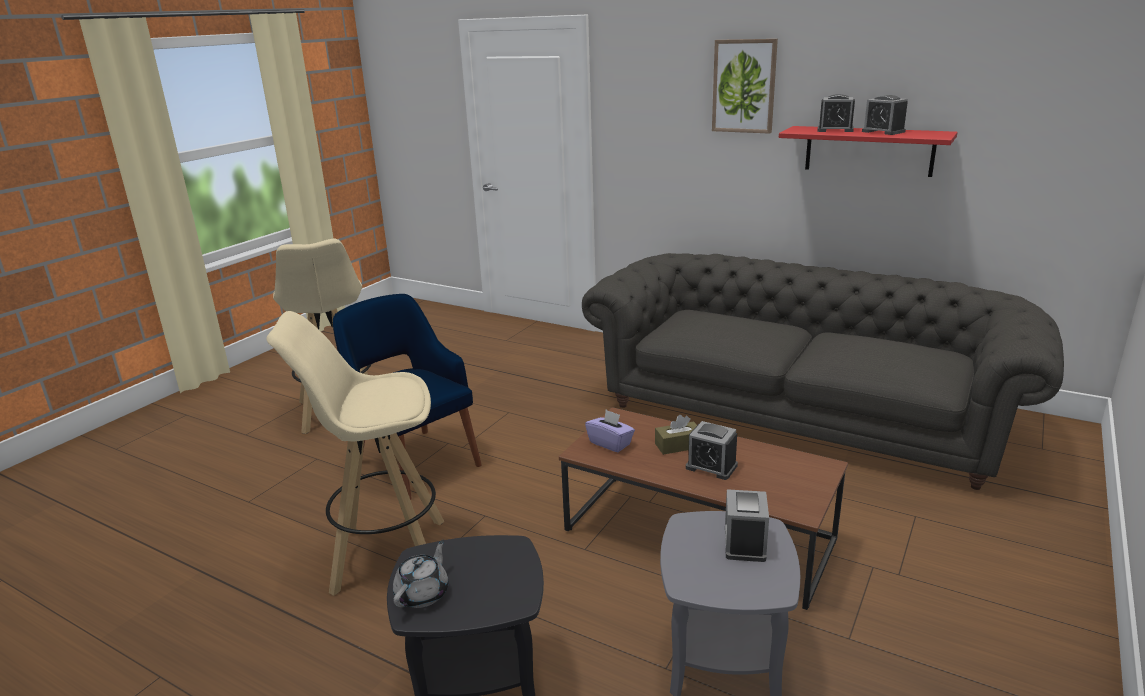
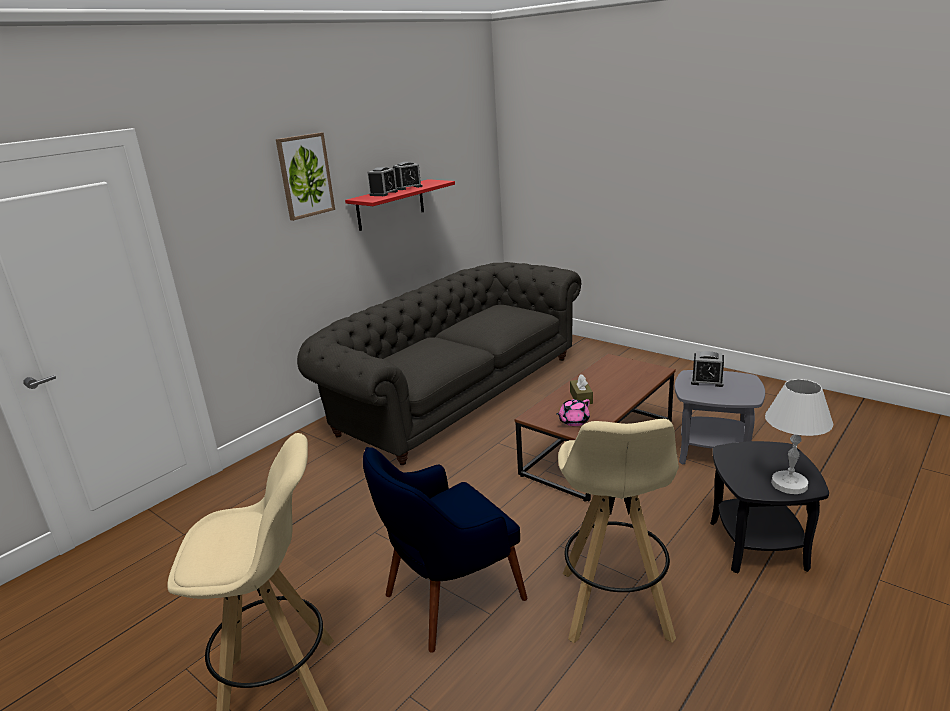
camera: 80 degrees left, 0 degrees up
grey teapot [393,540,449,608] -> white table lamp [765,379,833,494]
purple tissue box [585,410,635,452] -> pink teapot [557,399,590,426]
alarm clock [686,421,738,480] -> none

